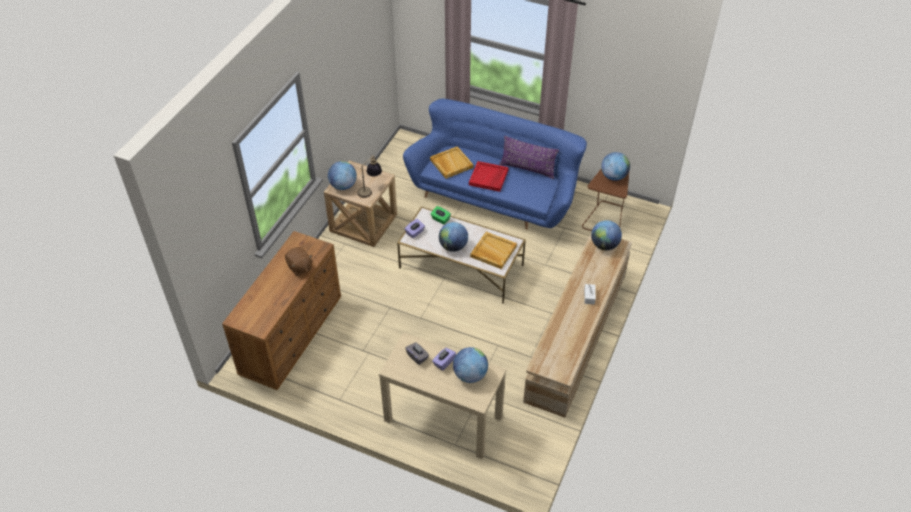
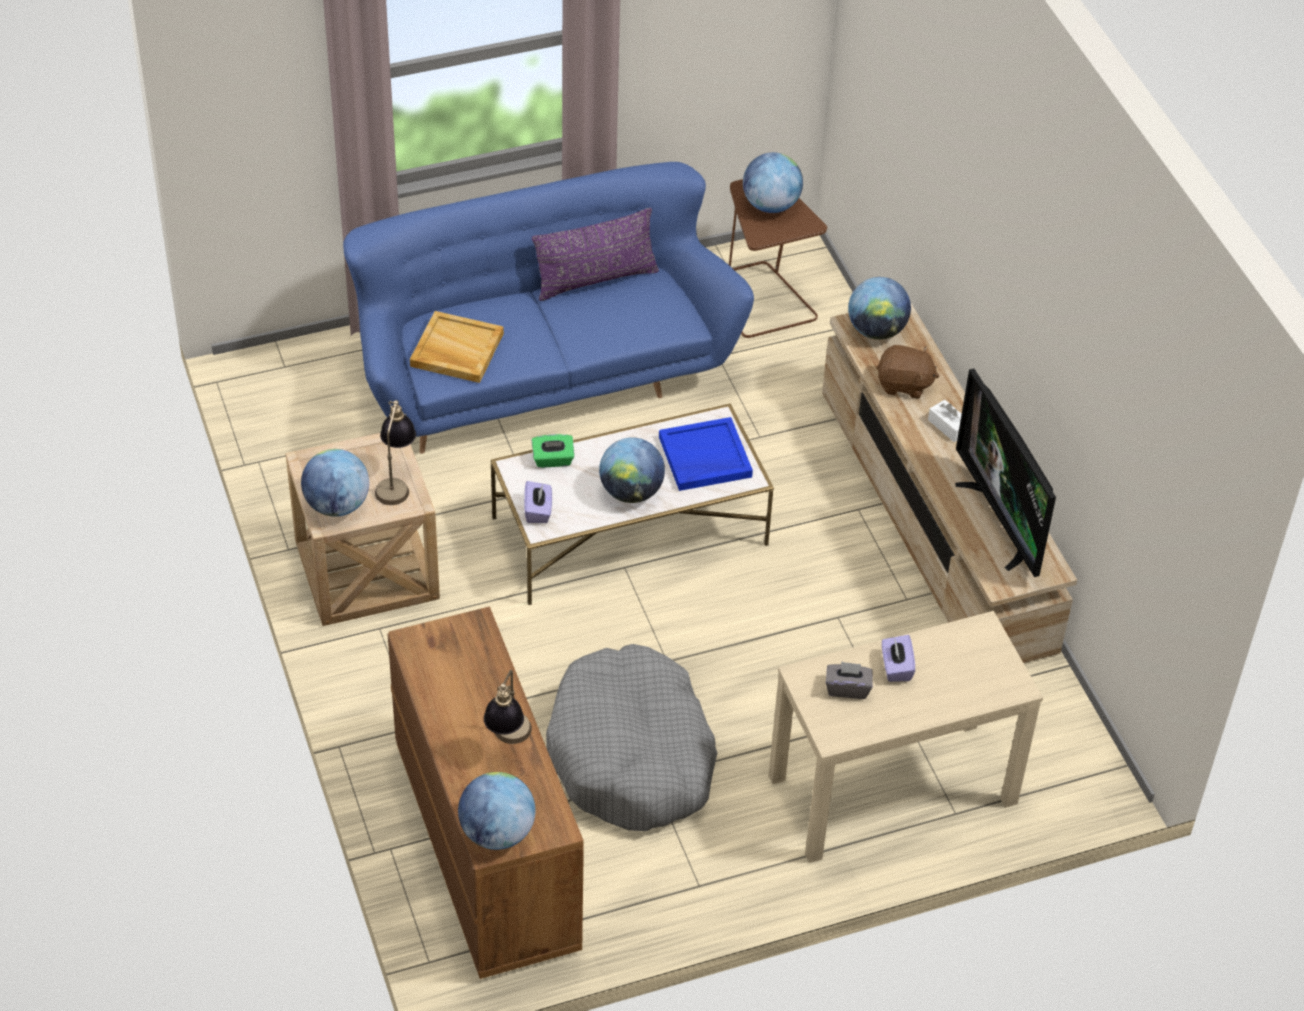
camera: 45 degrees left, 0 degrees up
brown plush toy [285,247,313,276] -> brown plush toy moved to [877,345,939,399]
globe [453,347,488,383] -> globe moved to [458,772,536,850]
red tray [469,161,509,192] -> none
beige tray [470,232,517,269] -> blue tray [659,417,753,491]
none -> table lamp [484,670,532,744]
none -> grey dog bed [546,644,717,831]
none -> television [955,369,1056,577]

